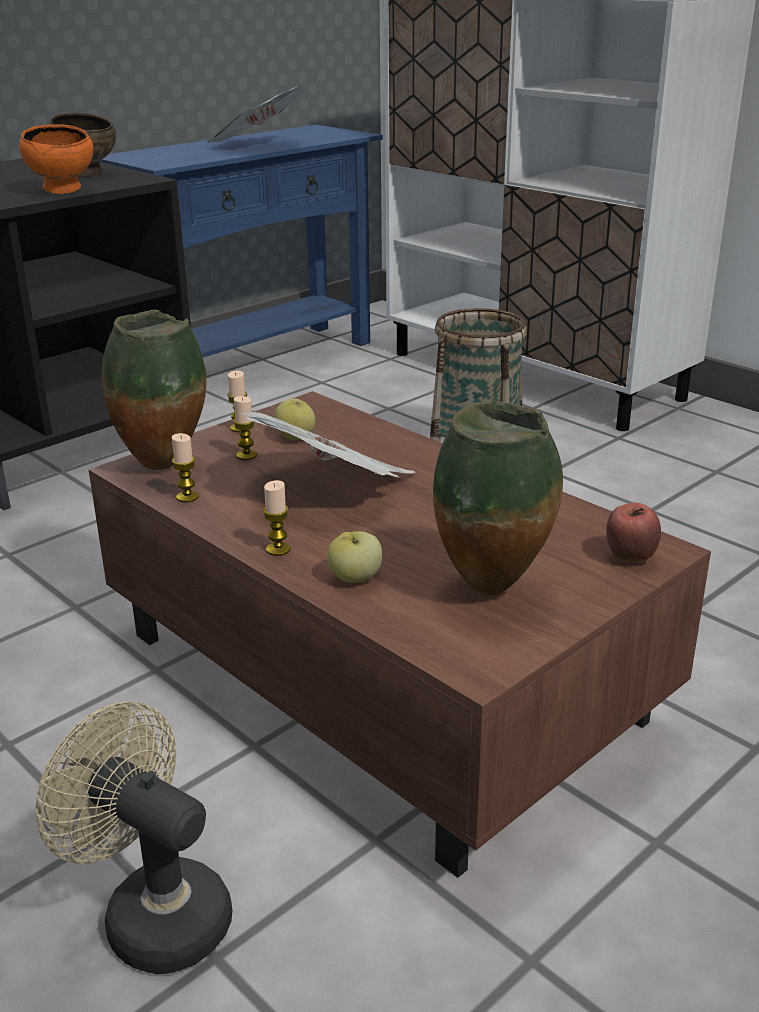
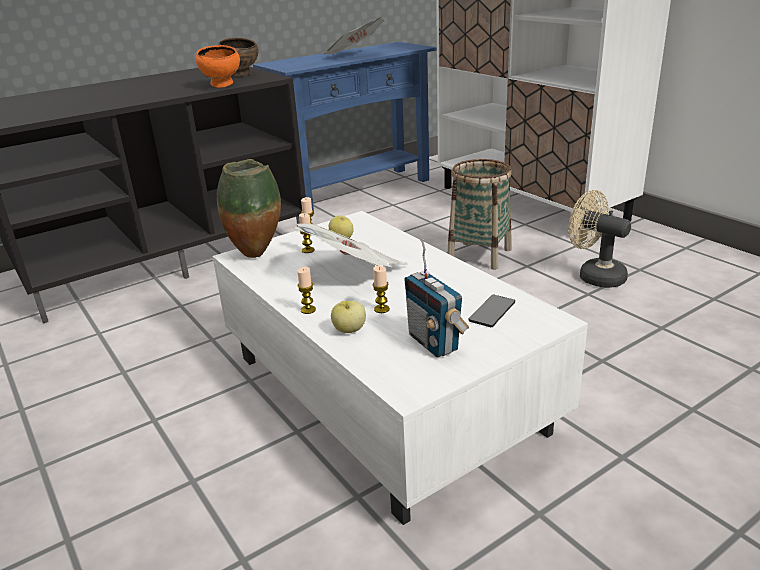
camera: 10 degrees right, 0 degrees up
beige fan [36,701,232,974] -> beige fan moved to [568,190,631,288]
brown coffee table [88,391,711,878] -> white coffee table [212,211,588,525]
candle [172,433,199,503] -> candle moved to [372,266,390,313]
vase [433,400,563,596] -> radio [404,239,469,357]
apple [606,503,661,562] -> none
none -> phone [468,295,515,327]

